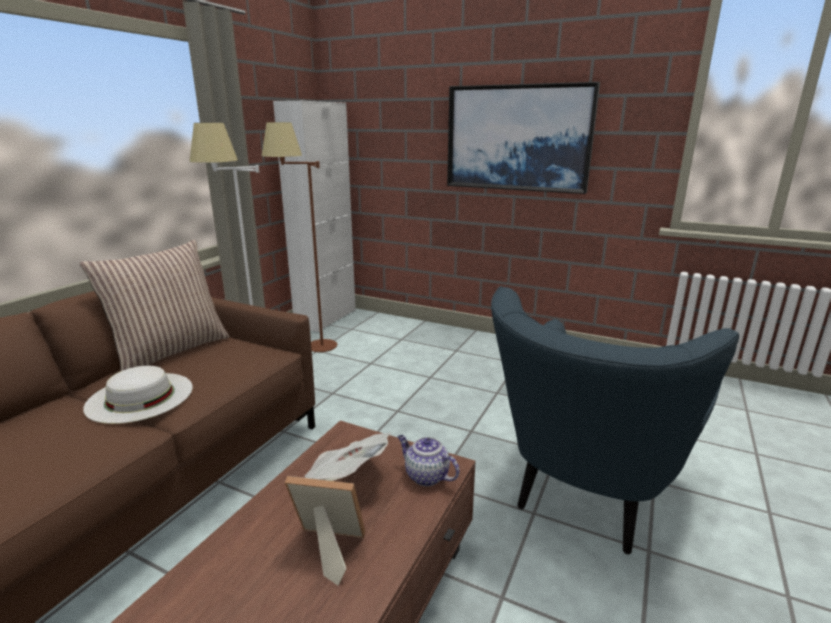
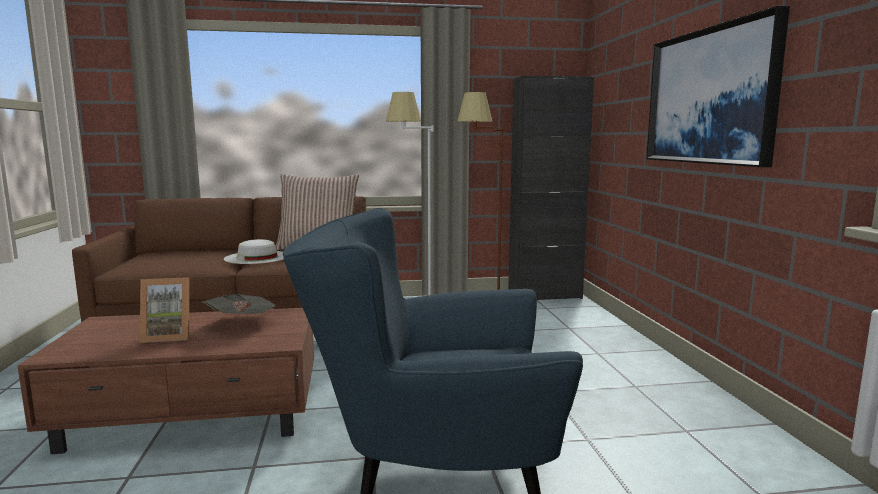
camera: 55 degrees right, 10 degrees down
white cabinet [273,101,356,332] -> black cabinet [508,75,594,300]
picture frame [285,476,365,585] -> picture frame turned 105 degrees clockwise [140,277,189,343]
teapot [398,435,460,487] -> none

